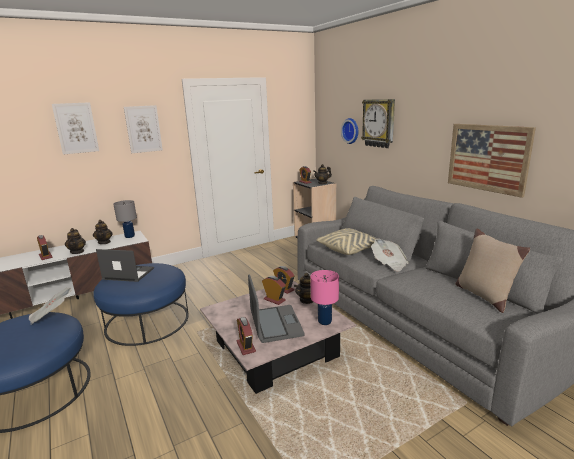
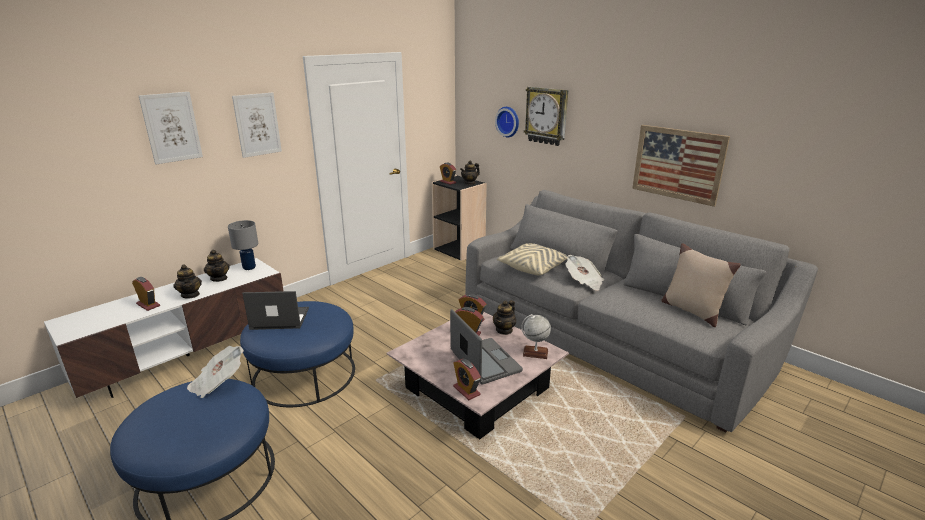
camera: 15 degrees left, 5 degrees up
pink table lamp [310,270,339,325] -> globe [521,314,551,359]

